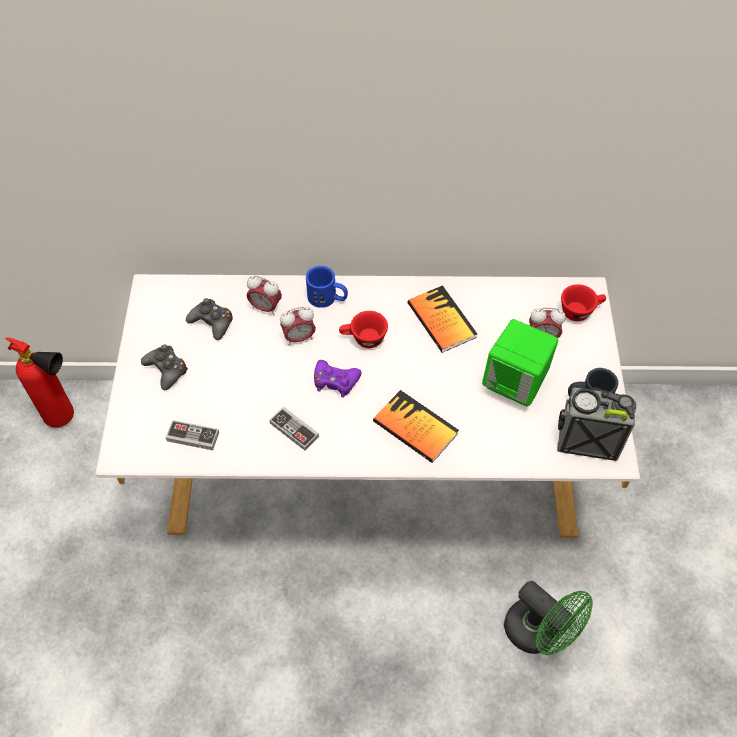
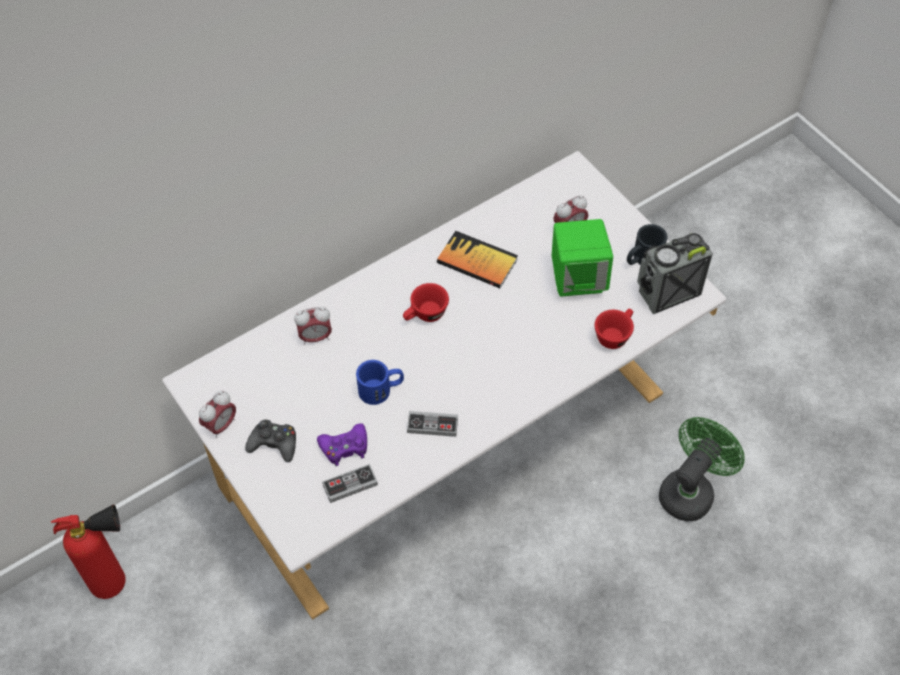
camera: 35 degrees left, 0 degrees up
black game controller [186,298,233,340] -> none
alarm clock [280,307,316,345] -> alarm clock moved to [199,391,236,438]
blue mug [306,266,348,308] -> blue mug moved to [356,360,404,405]
purple game controller [314,360,362,398] -> purple game controller moved to [317,423,367,466]
book [373,390,459,463] -> none
green fan [504,581,593,655] -> green fan turned 60 degrees counterclockwise [659,417,745,521]
red cup [561,284,606,321] -> red cup moved to [595,308,634,349]

